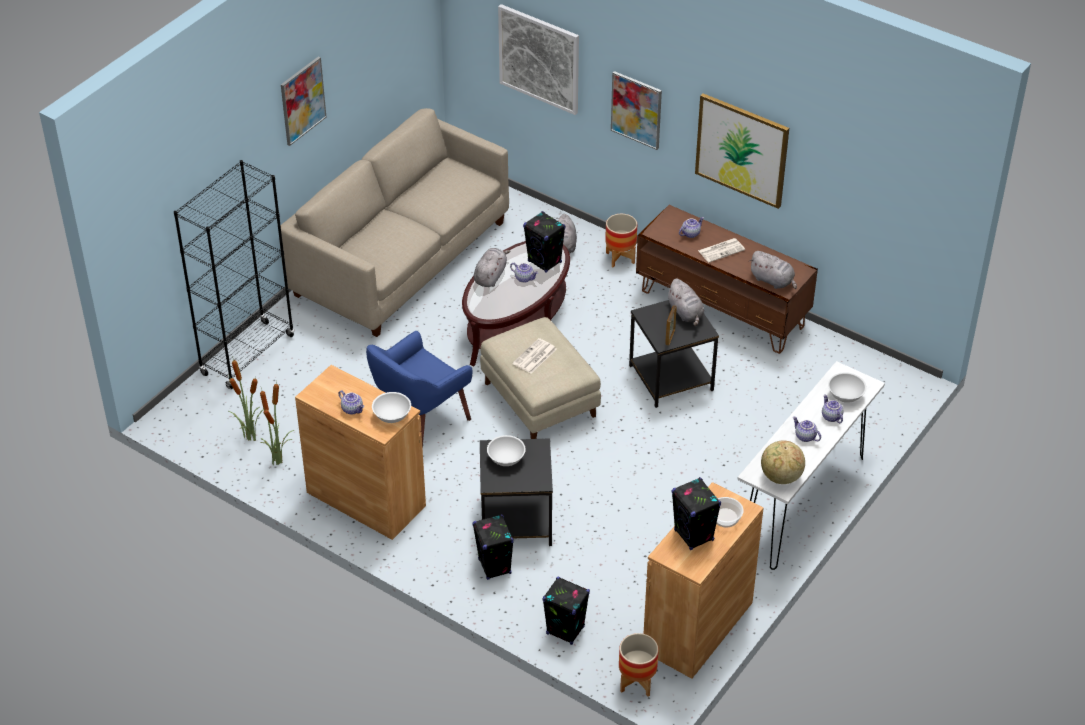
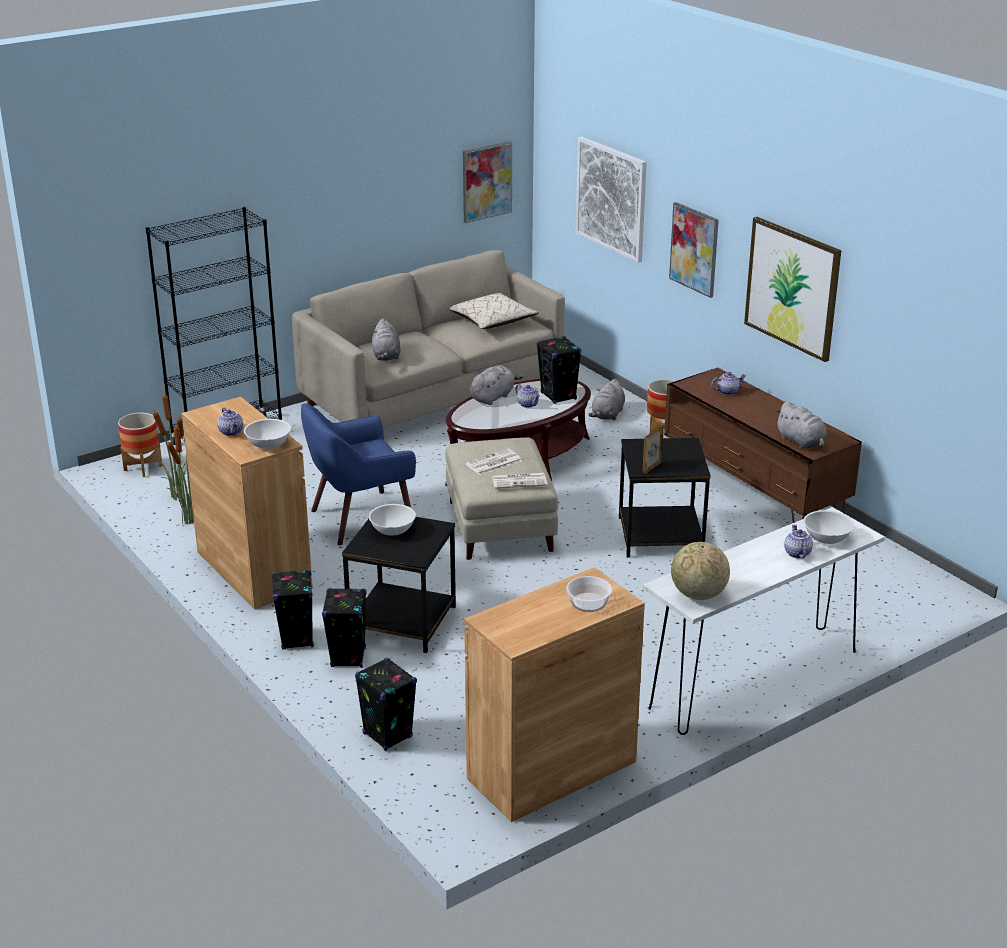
camera: 20 degrees right, 15 degrees down
picture [281,56,326,146] -> picture moved to [463,141,512,223]
planter [619,633,659,697] -> planter moved to [118,413,163,477]
grey plush toy [666,279,704,326] -> grey plush toy moved to [372,318,401,361]
black speaker [672,477,721,550] -> black speaker moved to [271,570,314,649]
newspaper [698,238,745,263] -> newspaper moved to [492,473,547,489]
teapot [793,417,821,442] -> none
none -> beige pillow [450,293,539,329]

